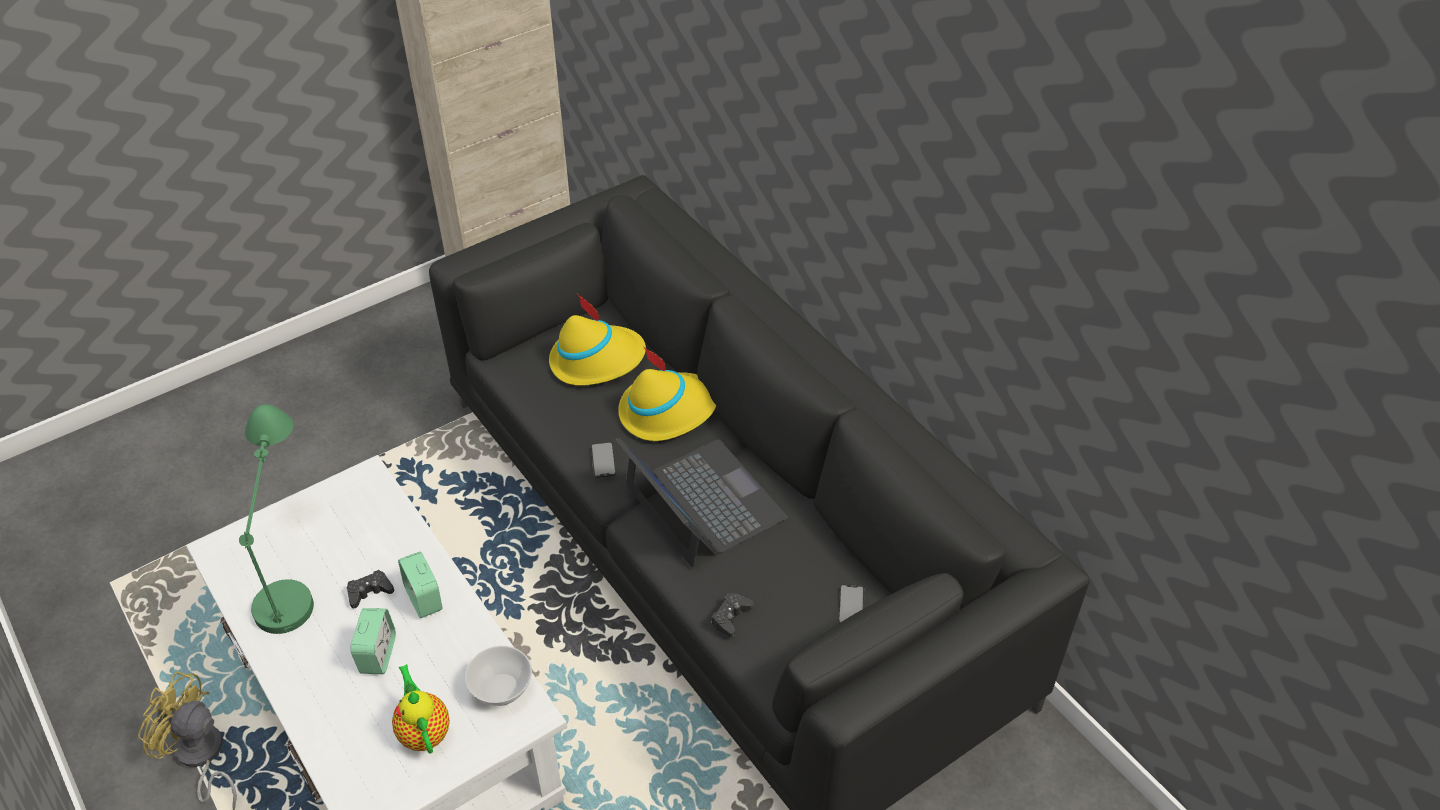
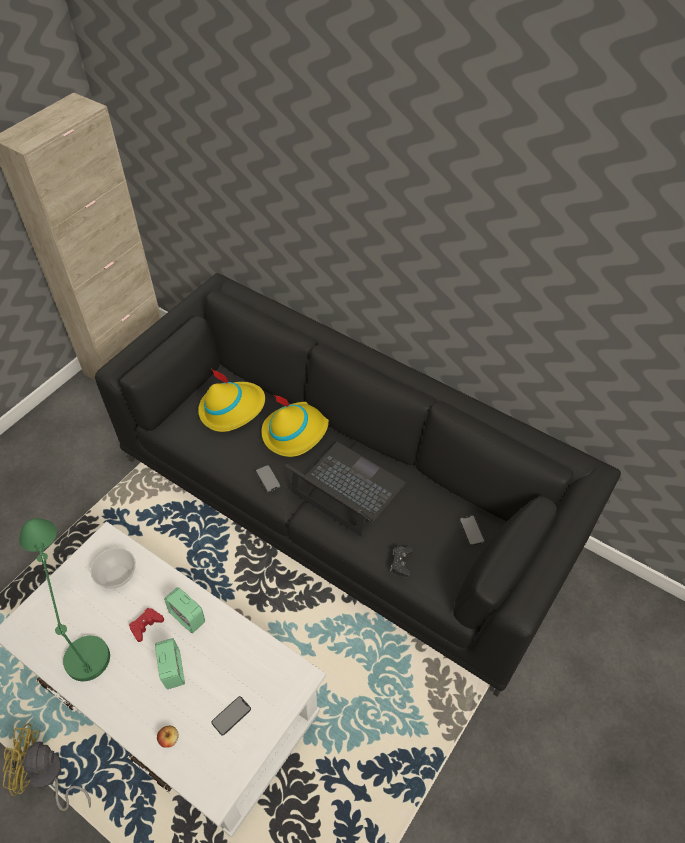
camera: 20 degrees left, 5 degrees up
black game controller [347,570,394,608] -> red game controller [129,608,164,642]
teapot [392,664,450,754] -> phone [212,696,251,736]
bowl [465,646,532,706] -> bowl moved to [90,548,136,589]
none -> apple [157,726,179,748]

